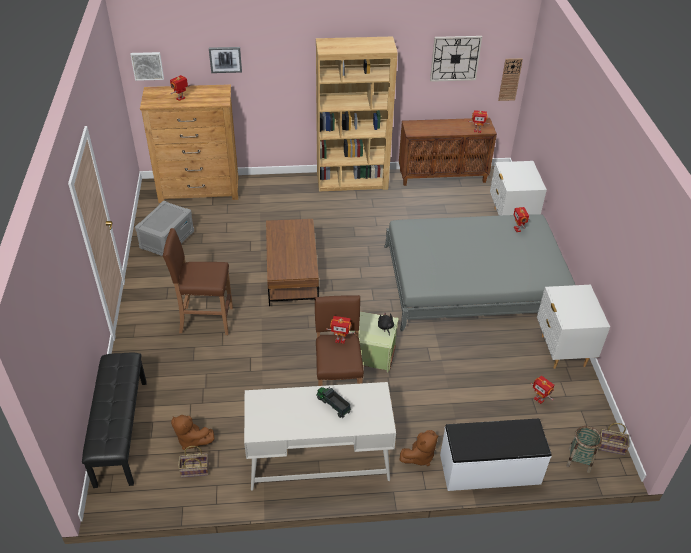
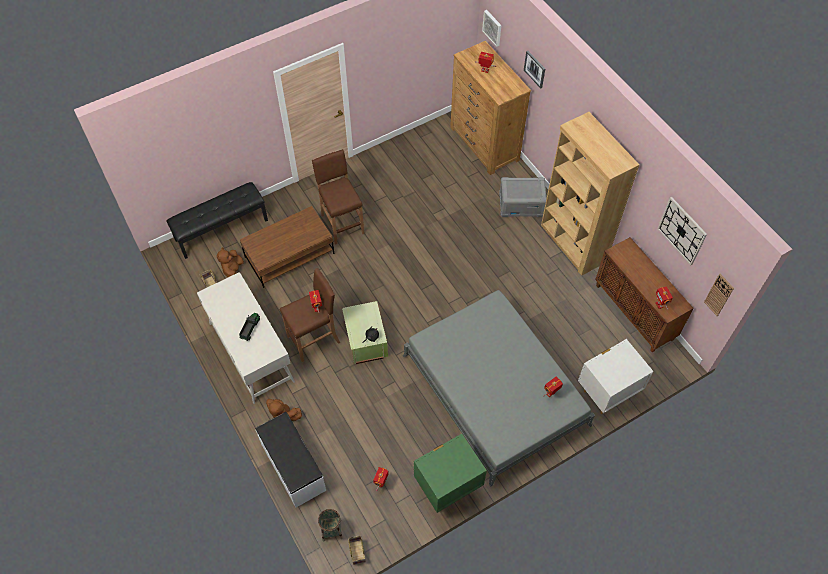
camera: 65 degrees right, 15 degrees up
grey storage box [135,200,194,256] -> grey storage box moved to [499,177,547,217]
brown coffee table [266,219,319,306] -> brown coffee table moved to [240,206,335,288]
white nightstand [537,285,610,369] -> green nightstand [414,434,487,513]

